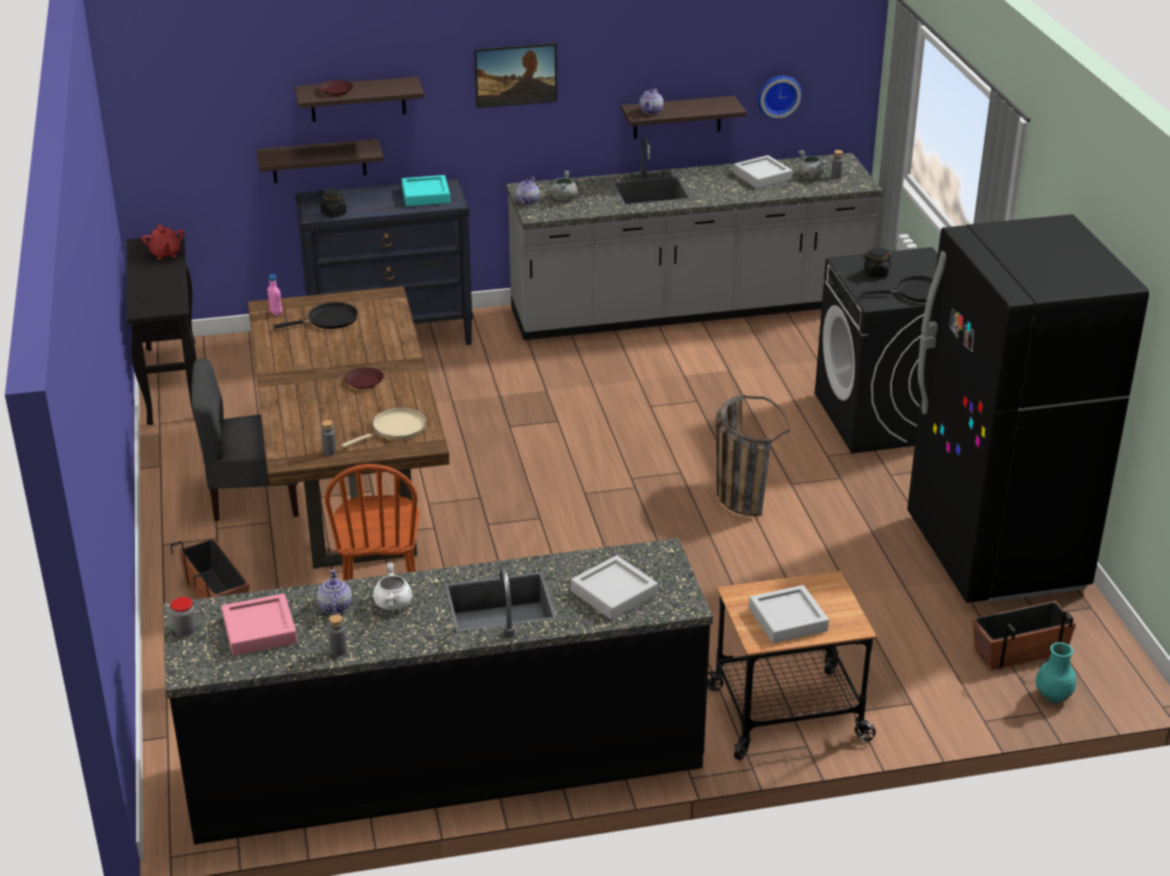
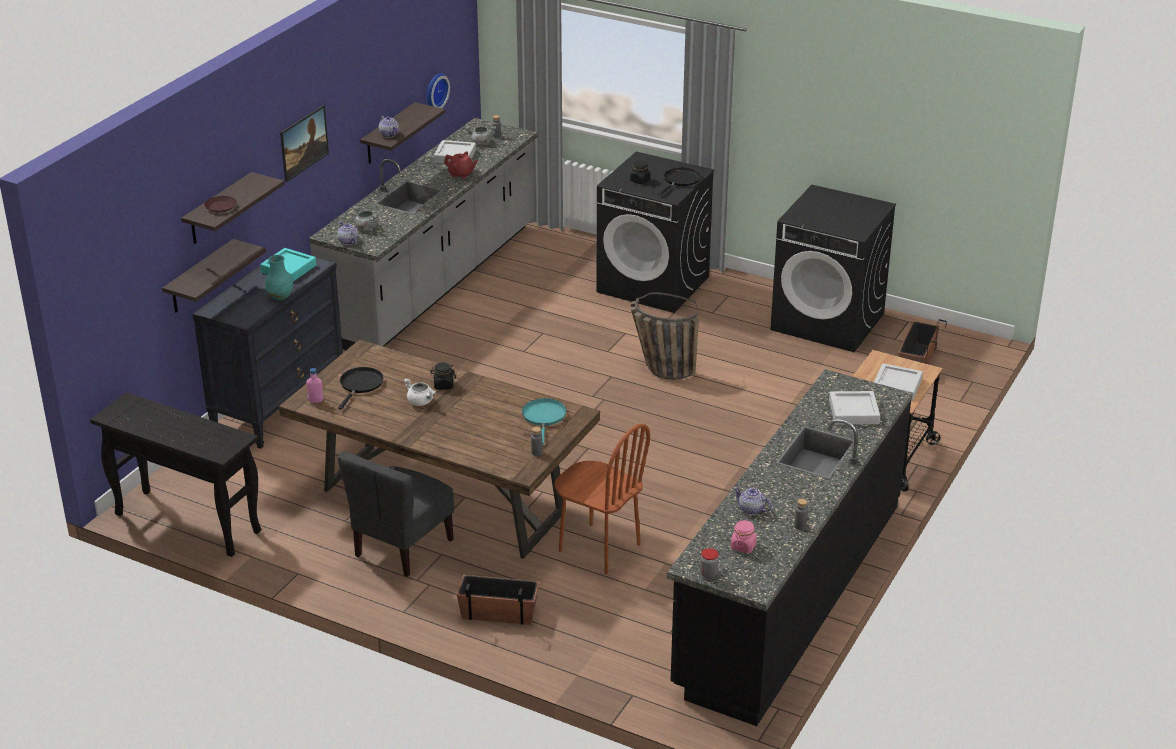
camera: 50 degrees left, 0 degrees up
red teapot [142,224,184,260] -> red teapot moved to [444,151,478,179]
pink tray [222,594,297,656] -> pink jar [730,520,757,553]
black jar [321,188,347,218] -> black jar moved to [430,362,456,390]
beige frying pan [342,407,427,448] -> turquoise frying pan [522,398,566,445]
brown plate [344,367,384,389] -> none
white cooking pot [373,563,412,610] -> white cooking pot moved to [403,379,436,406]
black fridge [907,214,1149,603] -> black washing machine [770,185,896,352]
turquoise vase [1036,642,1076,703] -> turquoise vase moved to [265,255,293,300]

